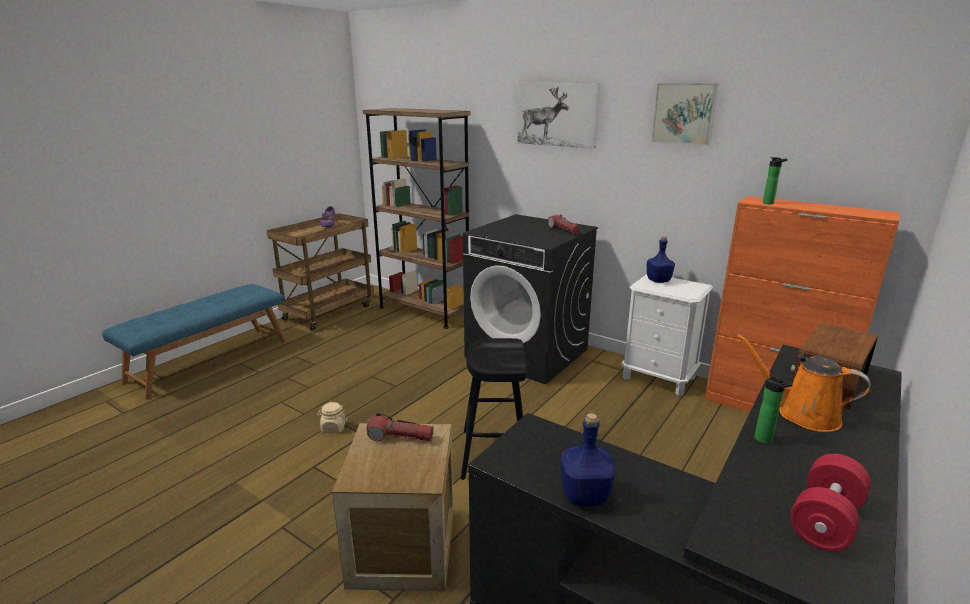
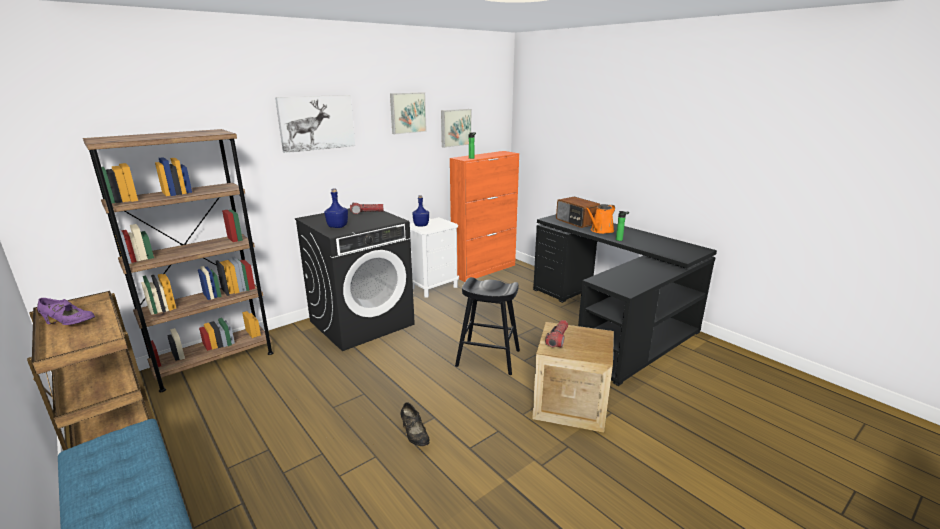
camera: 75 degrees left, 0 degrees up
beige jar [317,402,347,433] -> black shoe [401,402,429,446]
blue bottle [561,413,616,506] -> blue bottle moved to [324,189,348,228]
red dumbbell [790,454,871,552] -> none
none -> picture [441,109,472,148]

